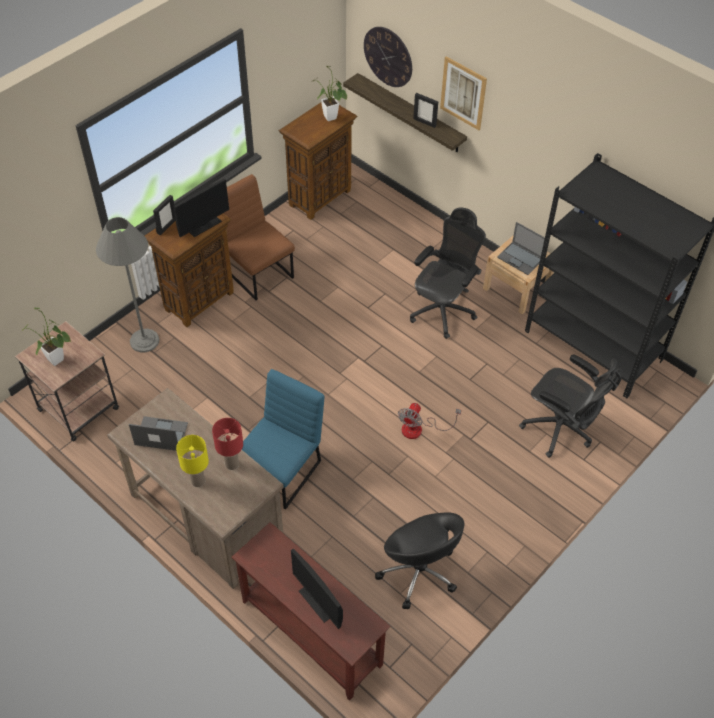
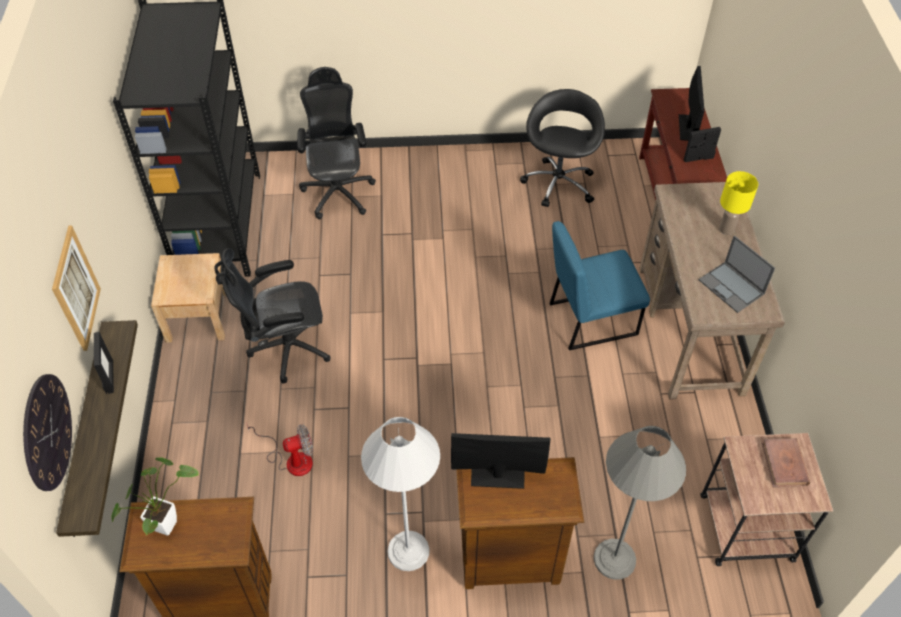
camera: 135 degrees left, 0 degrees up
potted plant [22,307,71,366] -> brown book [762,438,810,488]
picture frame [153,195,175,235] -> picture frame moved to [684,127,721,162]
red table lamp [212,418,243,470] -> none
brown chair [223,174,295,300] -> white floor lamp [361,417,440,571]
fan [398,403,461,439] -> fan moved to [246,422,313,476]
laptop [497,222,545,275] -> none

